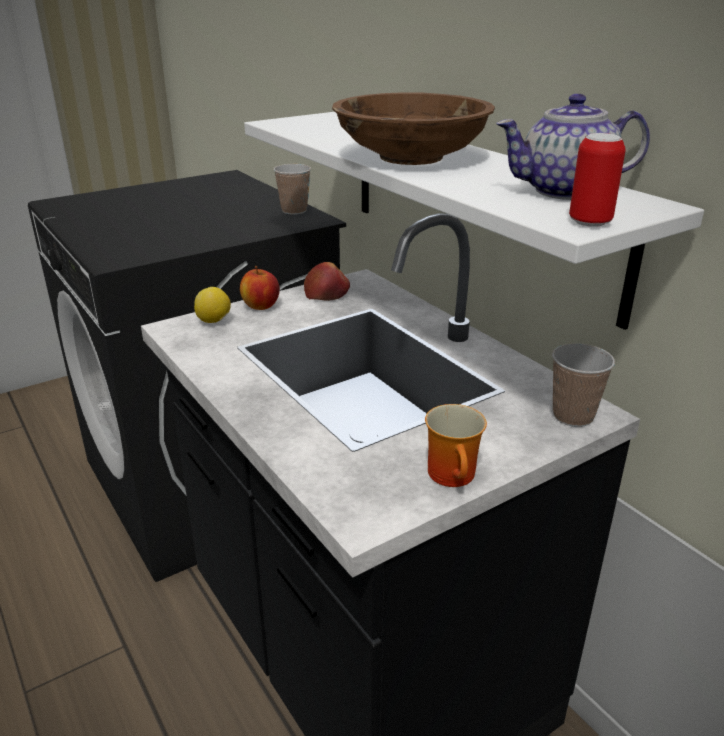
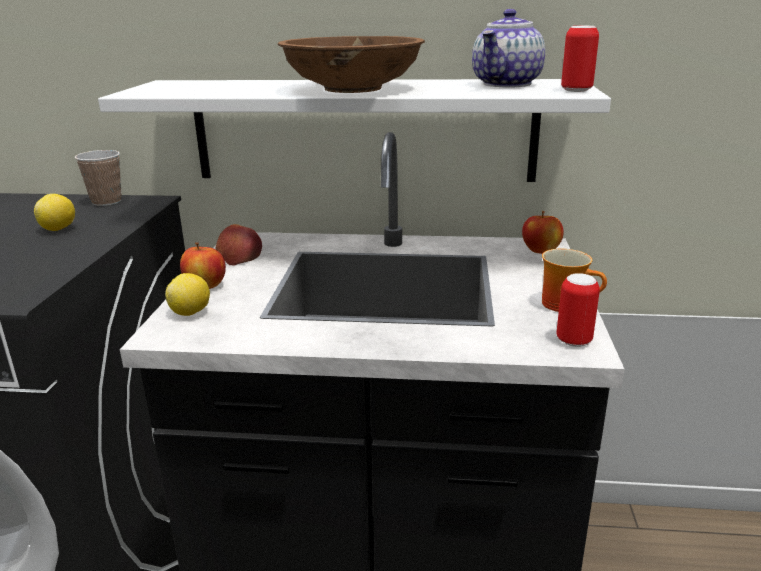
camera: 50 degrees left, 5 degrees down
cup [552,343,615,427] -> apple [522,211,564,254]
none -> lemon [34,194,75,231]
none -> can [556,273,600,347]

